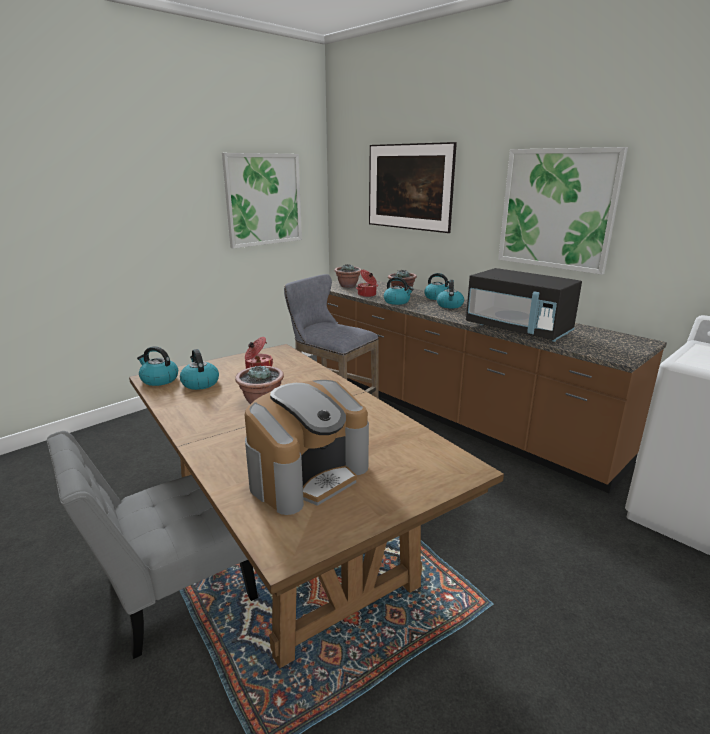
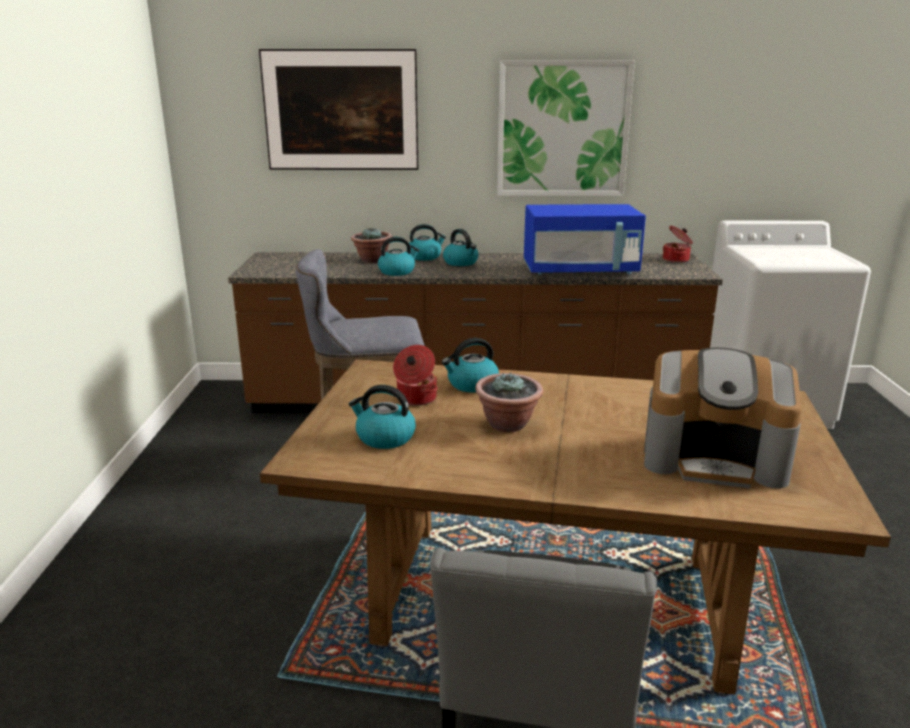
camera: 45 degrees left, 0 degrees up
kettle [137,346,178,386] -> kettle moved to [442,338,499,393]
picture [222,153,302,248] -> none
coffee machine [245,380,369,515] -> coffee machine turned 105 degrees clockwise [644,347,802,489]
potted plant [334,264,362,288] -> none
cooking pot [356,270,378,297] -> cooking pot moved to [662,226,693,263]
black microwave [466,268,582,342] -> blue microwave [524,204,646,275]

